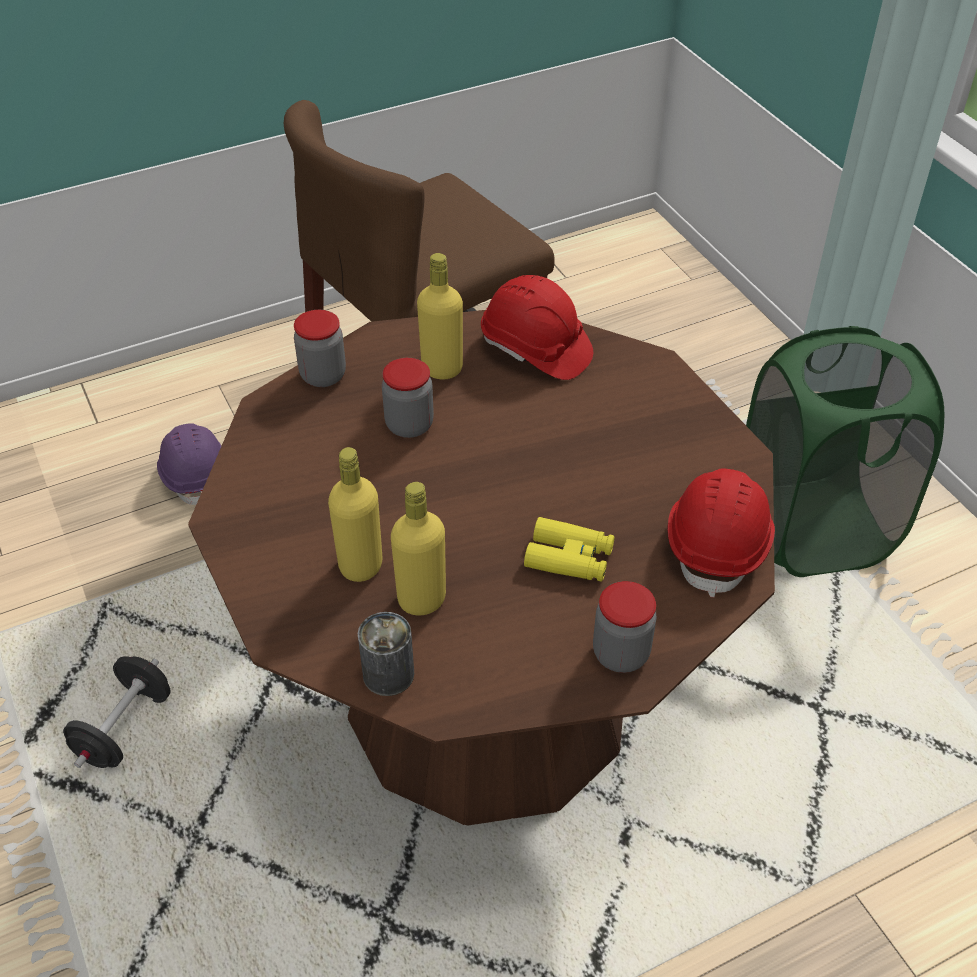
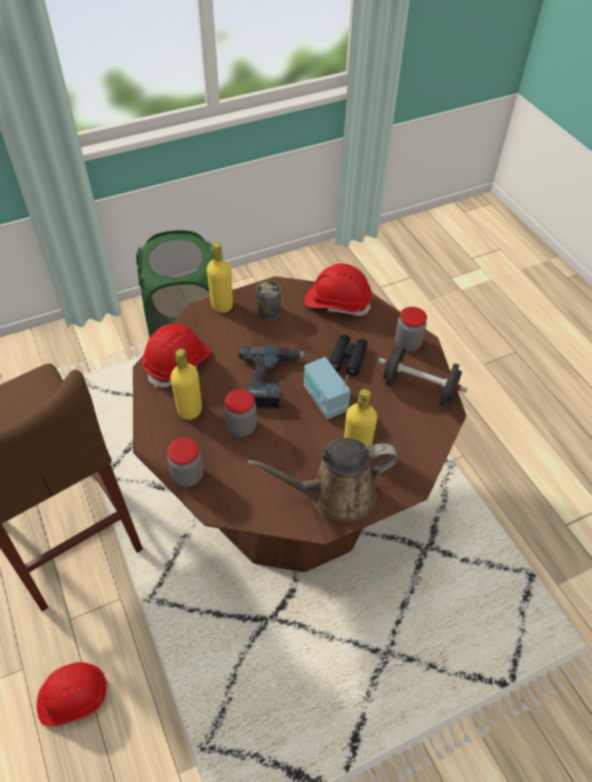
camera: 90 degrees left, 5 degrees up
black dumbbell [63,656,171,768] -> black dumbbell moved to [379,345,468,406]
purple hard hat [157,423,222,505] -> red hard hat [37,662,111,726]
can [358,612,414,696] -> can moved to [257,281,281,320]
yellow bottle [391,482,446,616] -> yellow bottle moved to [207,242,233,313]
yellow binoculars [524,517,614,582] -> black binoculars [329,334,368,376]
none -> power drill [238,346,307,408]
none -> brown watering can [247,438,398,522]
none -> radio [304,357,351,419]

